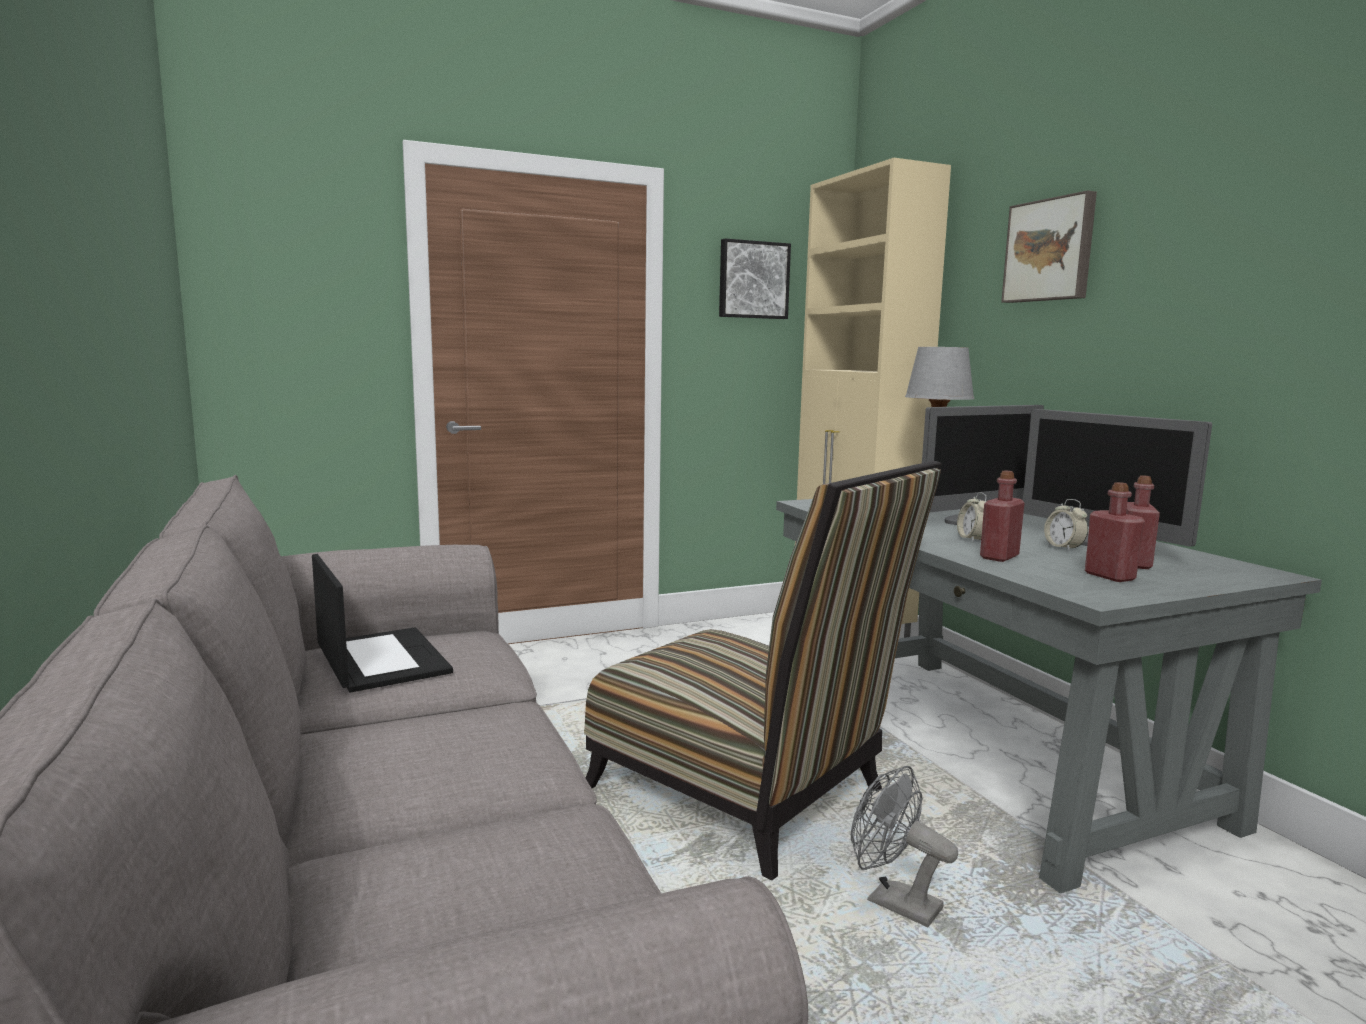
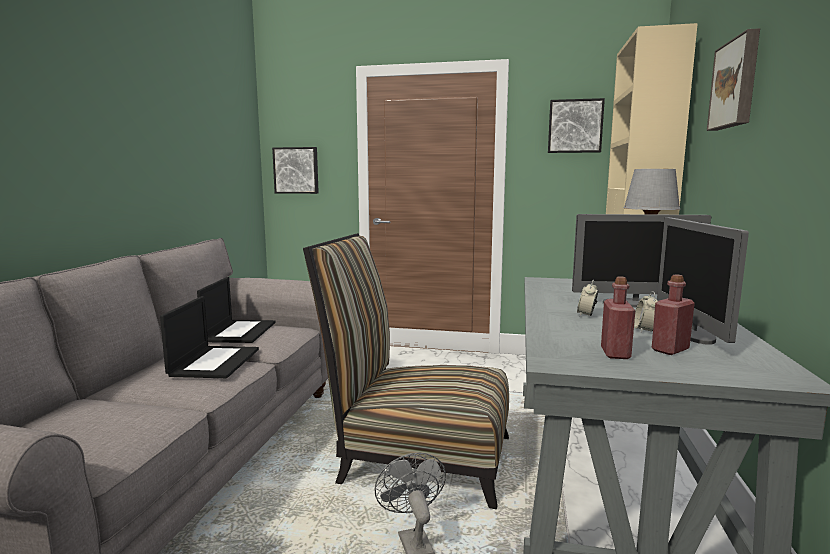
camera: 35 degrees right, 0 degrees up
chair [584,461,941,880] -> chair turned 120 degrees clockwise [303,233,509,509]
red bottle [980,470,1024,562] -> none
none -> laptop [160,296,259,378]
none -> picture [272,147,319,194]

